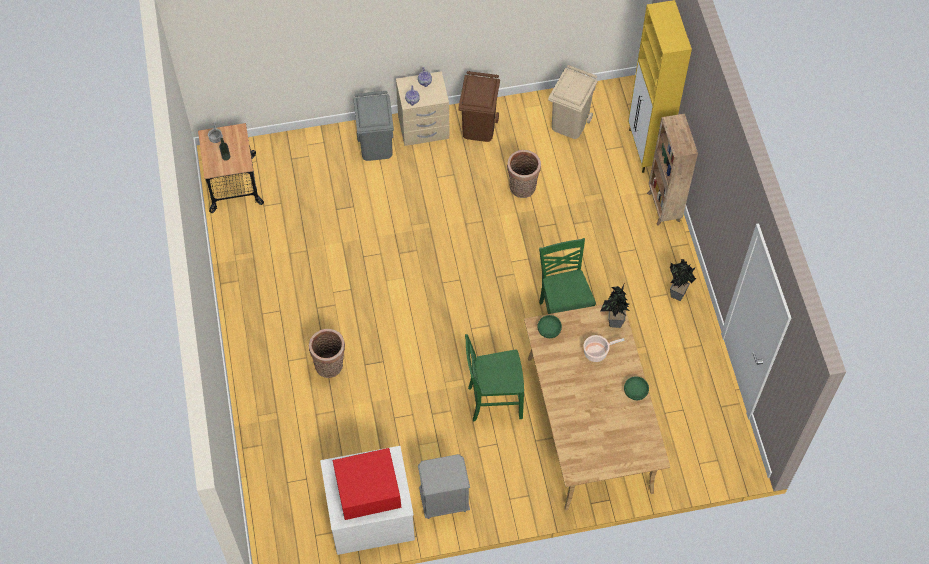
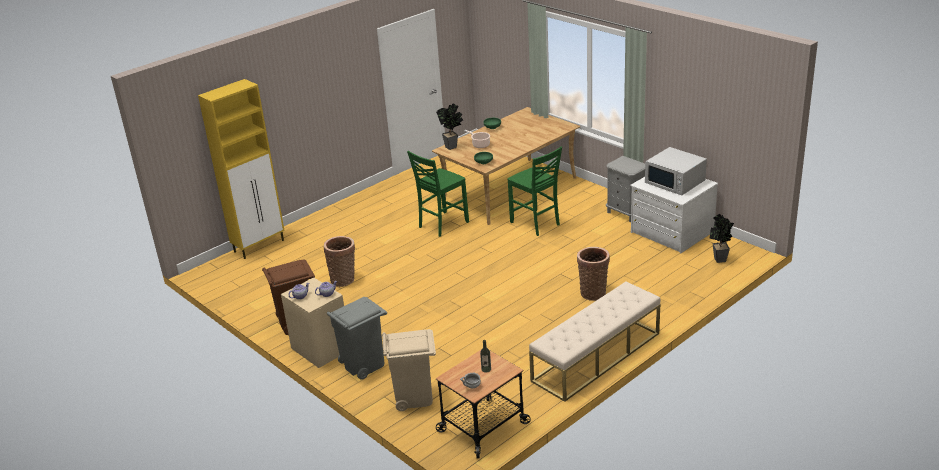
camera: 120 degrees left, 30 degrees down
red microwave [333,448,401,520] -> white microwave [645,147,707,195]
beige trash can [548,65,598,139] -> beige trash can moved to [382,329,436,411]
brown bookcase [647,114,698,226] -> none
potted plant [670,259,696,301] -> potted plant moved to [709,214,734,263]
none -> beige bench [529,282,660,402]

